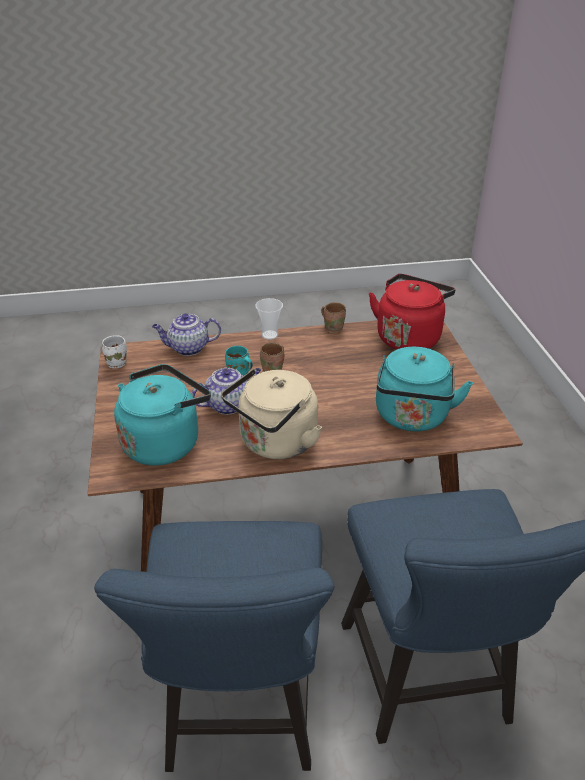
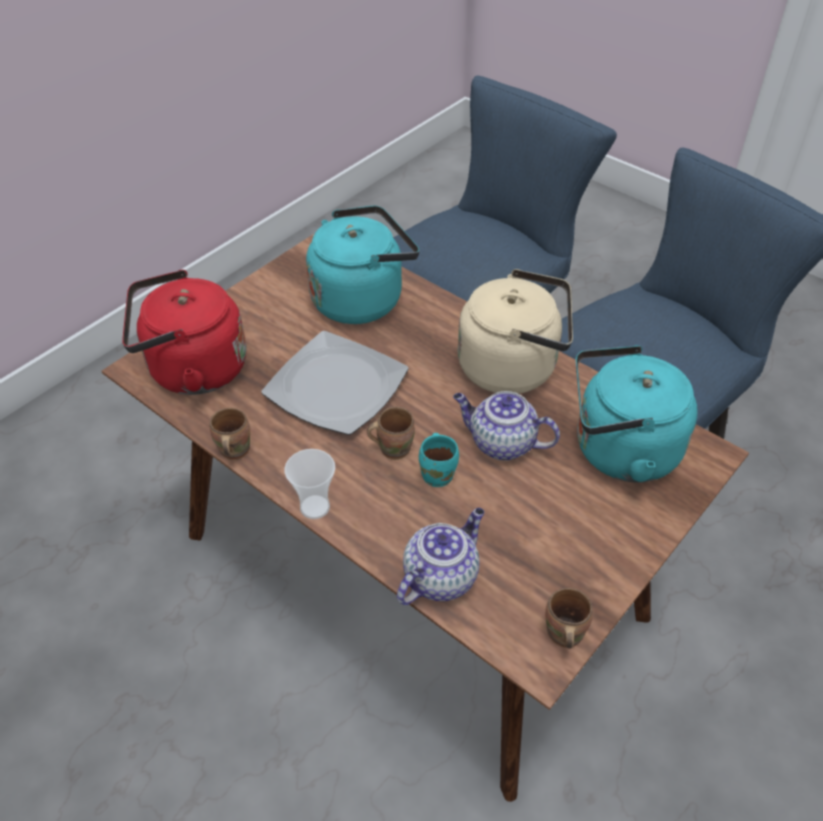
camera: 130 degrees left, 10 degrees up
white mug [102,335,127,368] -> brown mug [545,588,593,648]
teapot [152,313,221,356] -> teapot turned 90 degrees counterclockwise [397,508,484,605]
none -> plate [261,331,409,435]

